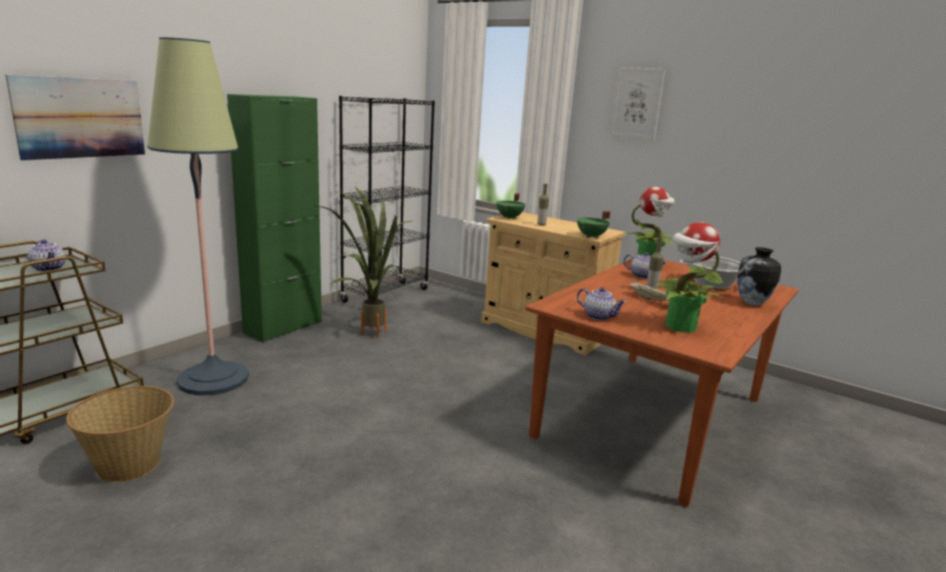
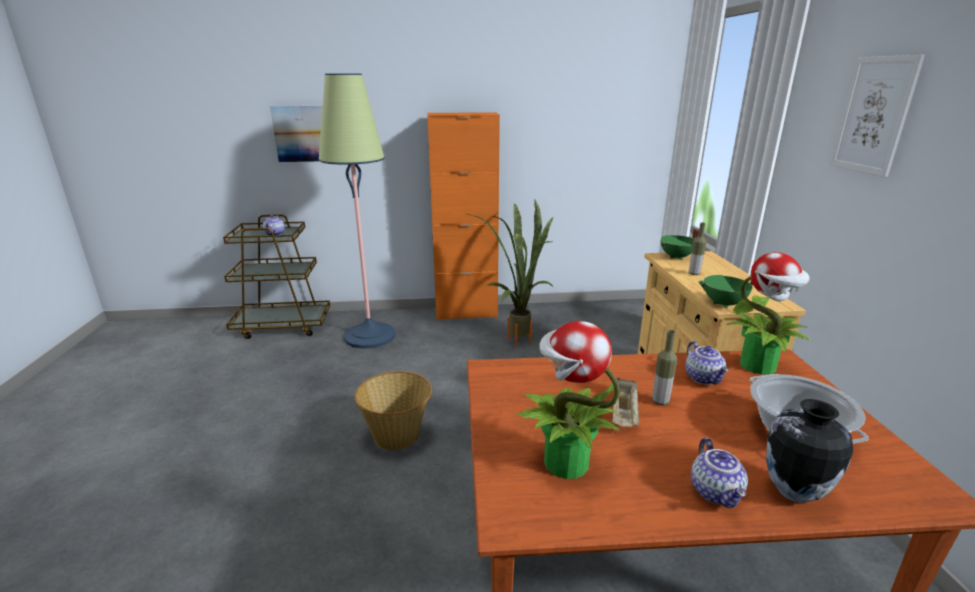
camera: 50 degrees right, 5 degrees up
basket [66,386,174,482] -> basket moved to [354,371,432,450]
green cabinet [227,94,322,343] -> orange cabinet [427,112,500,320]
black bookcase [339,96,435,303] -> none
teapot [577,287,626,321] -> teapot moved to [691,438,748,508]

